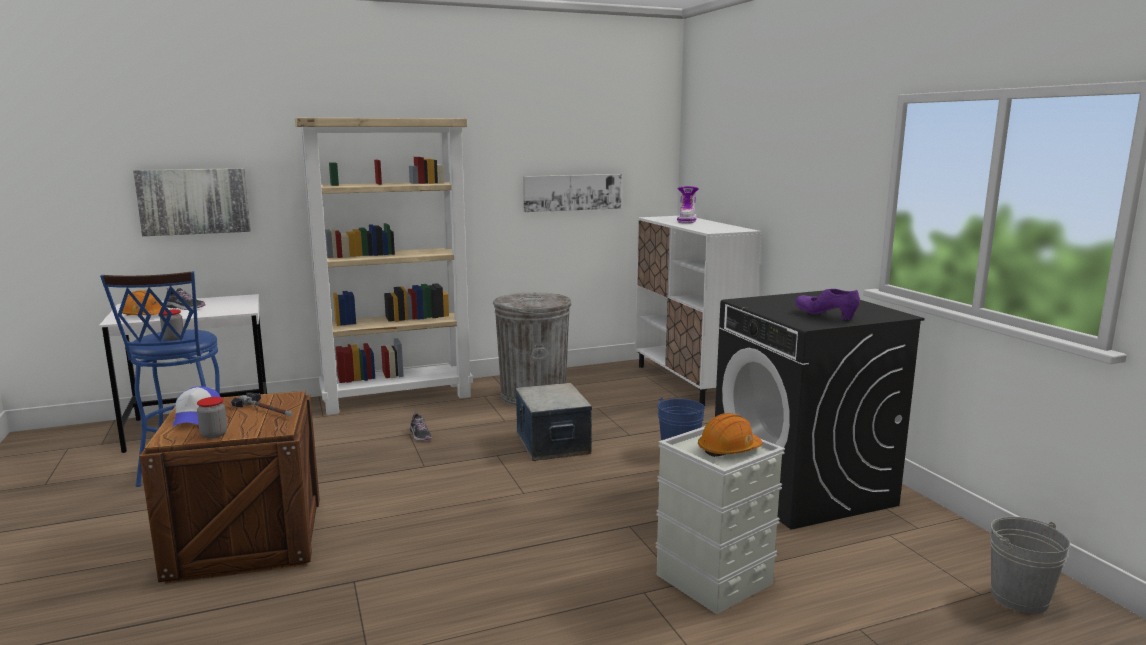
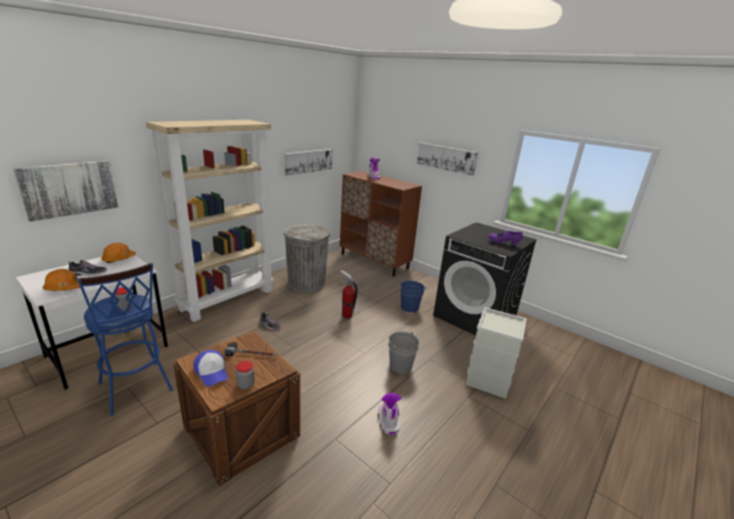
camera: 30 degrees left, 10 degrees up
storage box [515,383,592,461] -> fire extinguisher [340,270,358,318]
white cabinet [635,216,761,406] -> brown cabinet [340,171,422,276]
orange hard hat [698,413,762,457] -> orange hard hat moved to [101,243,136,263]
grey bucket [990,517,1070,613] -> grey bucket moved to [389,331,419,374]
none -> boot [379,393,401,435]
none -> picture [417,143,478,176]

